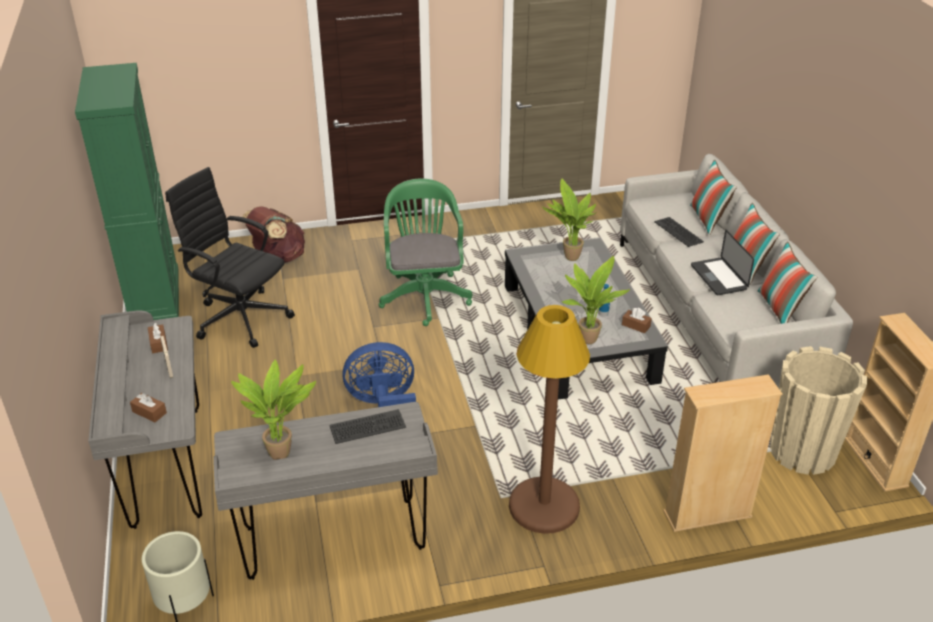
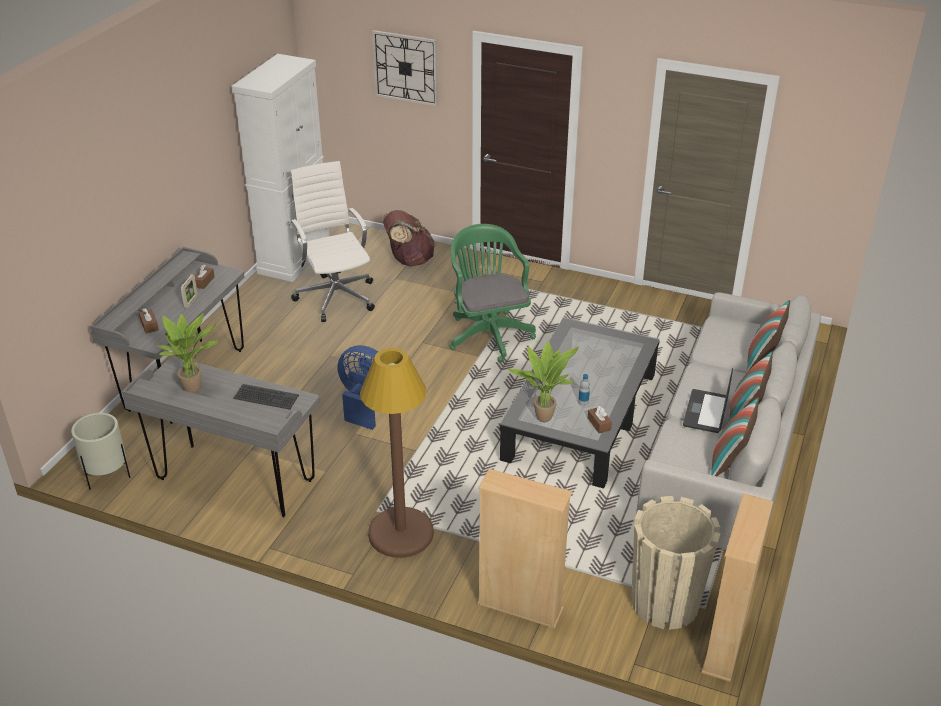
camera: 35 degrees right, 0 degrees up
green cabinet [75,63,179,320] -> white cabinet [231,54,329,282]
black office chair [165,167,295,348] -> white office chair [290,161,375,322]
green office chair [378,179,472,326] -> green office chair turned 45 degrees counterclockwise [450,224,536,362]
potted plant [542,179,597,261] -> none
keyboard [654,217,704,247] -> none
none -> wall clock [372,30,438,107]

